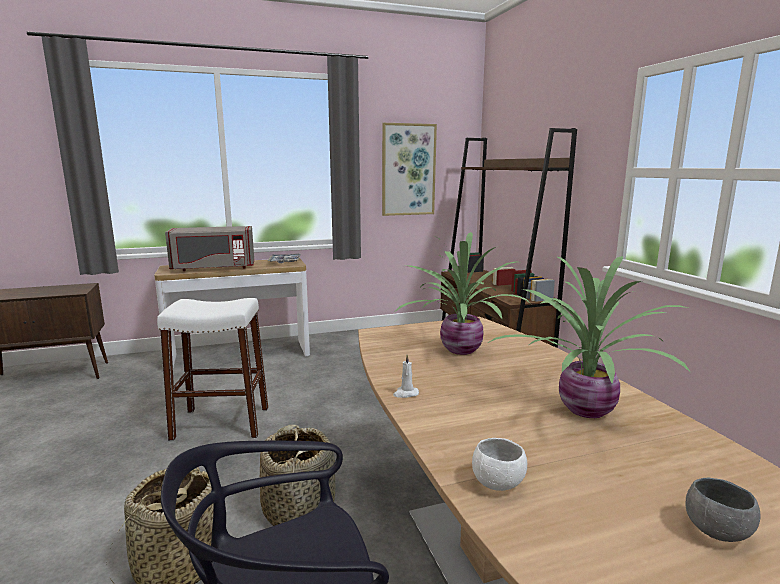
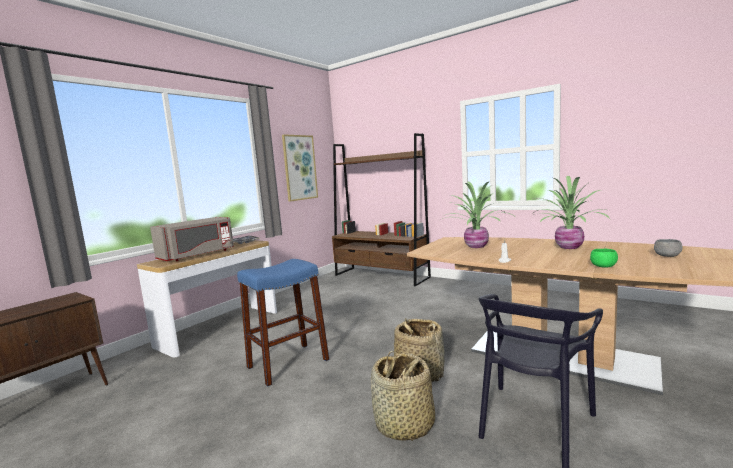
camera: 35 degrees left, 5 degrees down
white stool [157,298,268,441] -> blue stool [237,259,329,386]
white bowl [472,438,527,491] -> green bowl [590,249,618,268]

